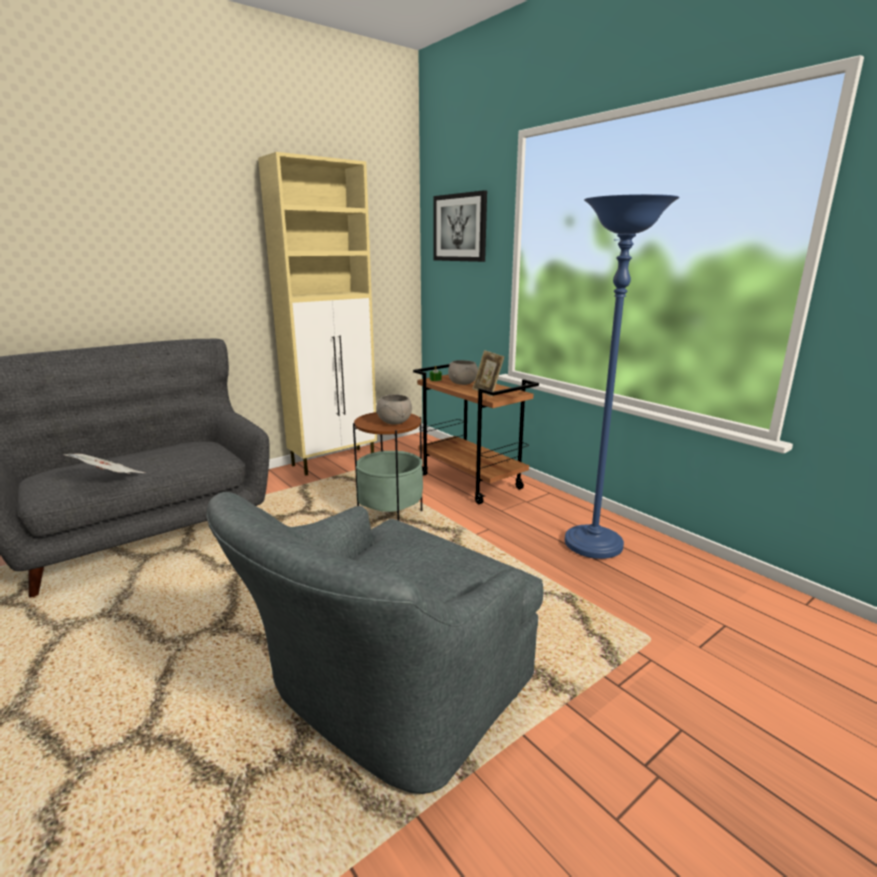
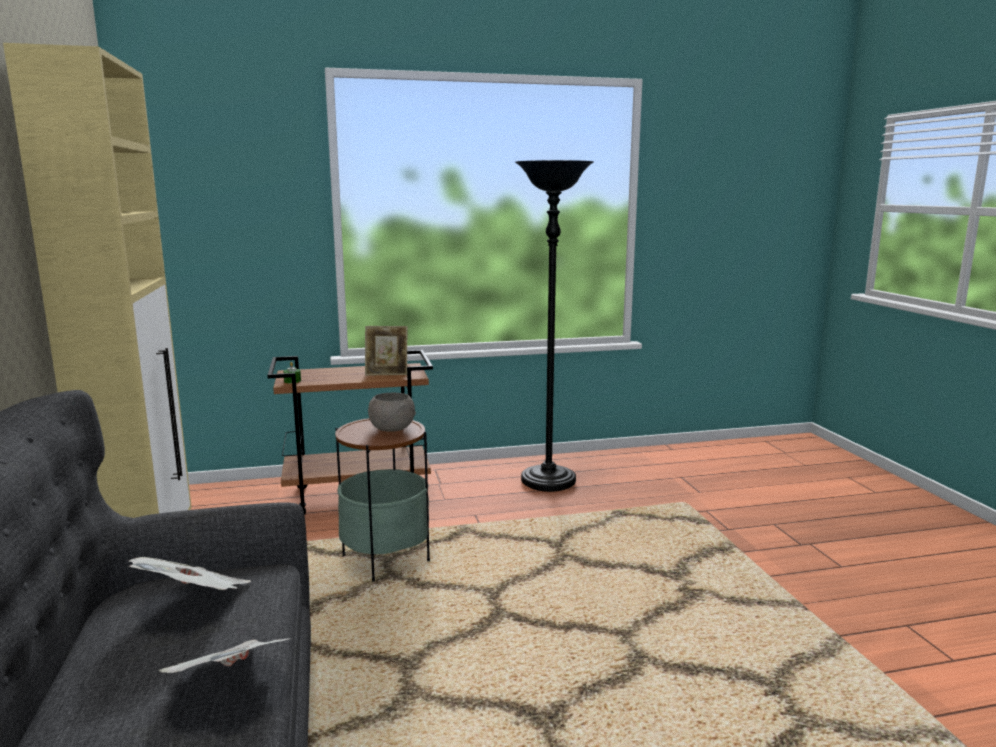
camera: 65 degrees left, 5 degrees down
grey armchair [207,492,544,794] -> none
picture [433,190,487,262] -> none
grey bowl [448,360,478,385] -> none
blue floor lamp [565,194,679,559] -> black floor lamp [515,160,594,492]
none -> newspaper [128,557,251,590]

